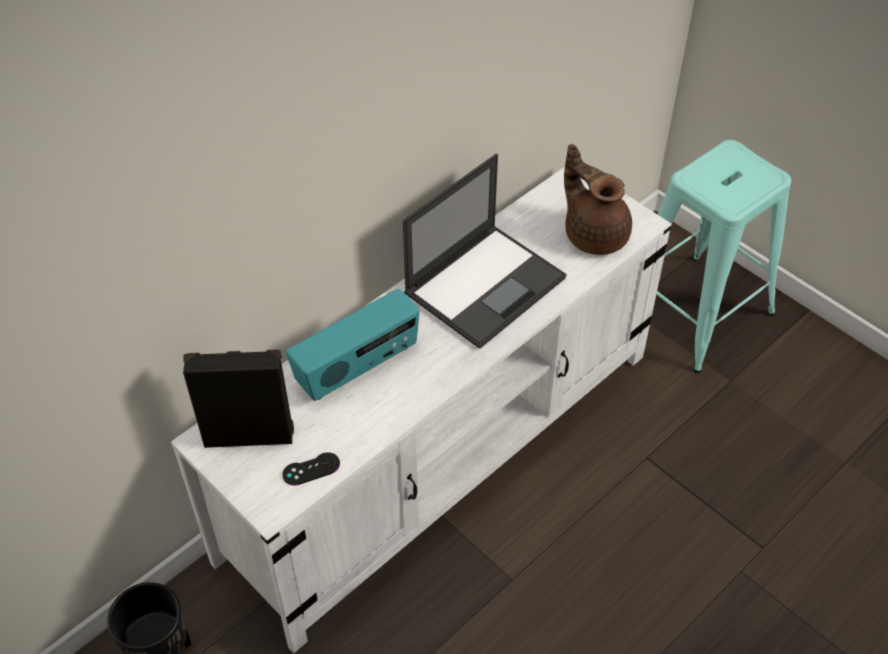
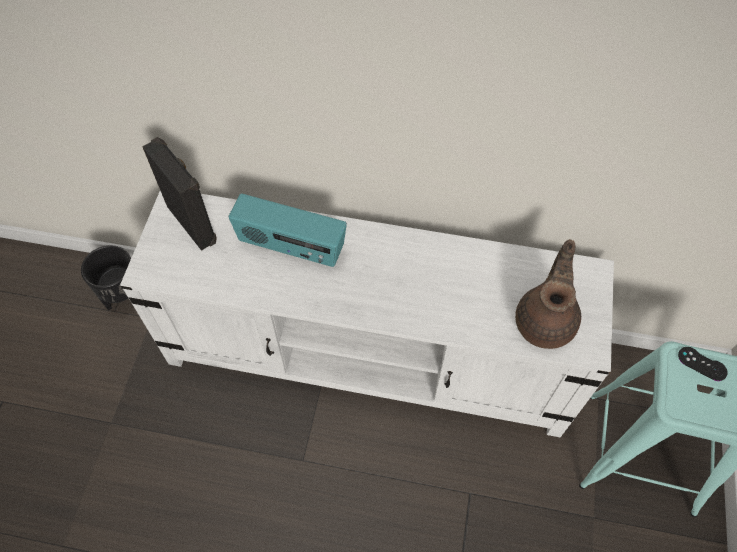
camera: 55 degrees right, 10 degrees up
black game controller [282,452,340,486] -> black game controller moved to [678,347,728,381]
laptop [403,154,566,349] -> none

